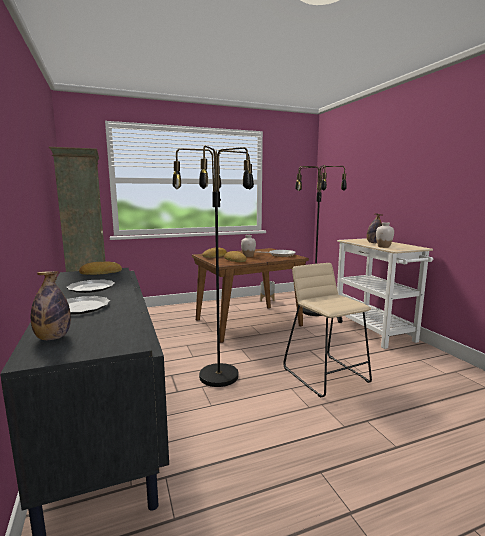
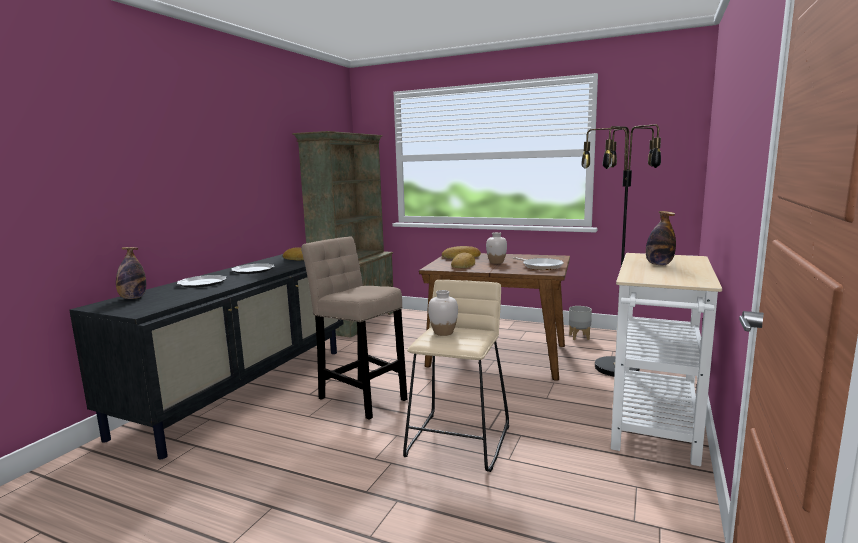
camera: 45 degrees right, 0 degrees up
floor lamp [173,145,254,387] -> beige stool [301,236,407,420]
white vase [376,222,394,248] -> white vase moved to [428,290,458,336]

